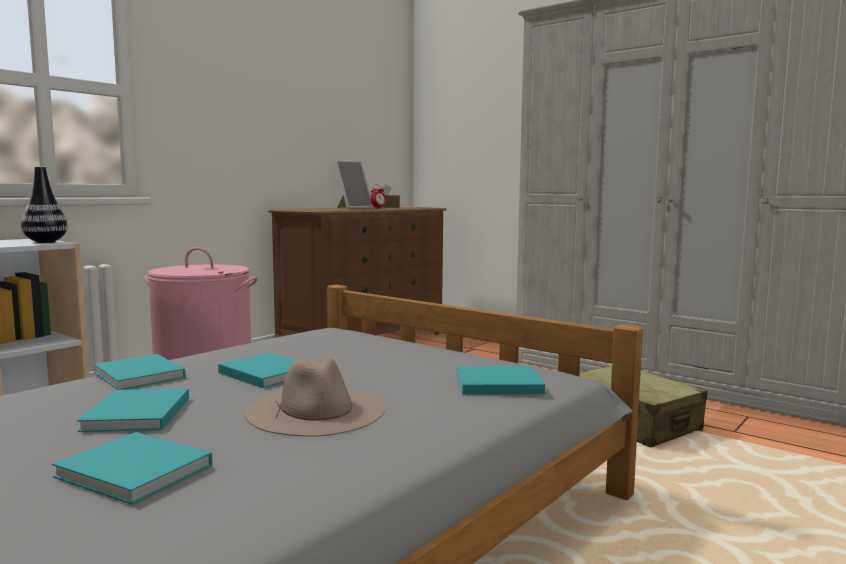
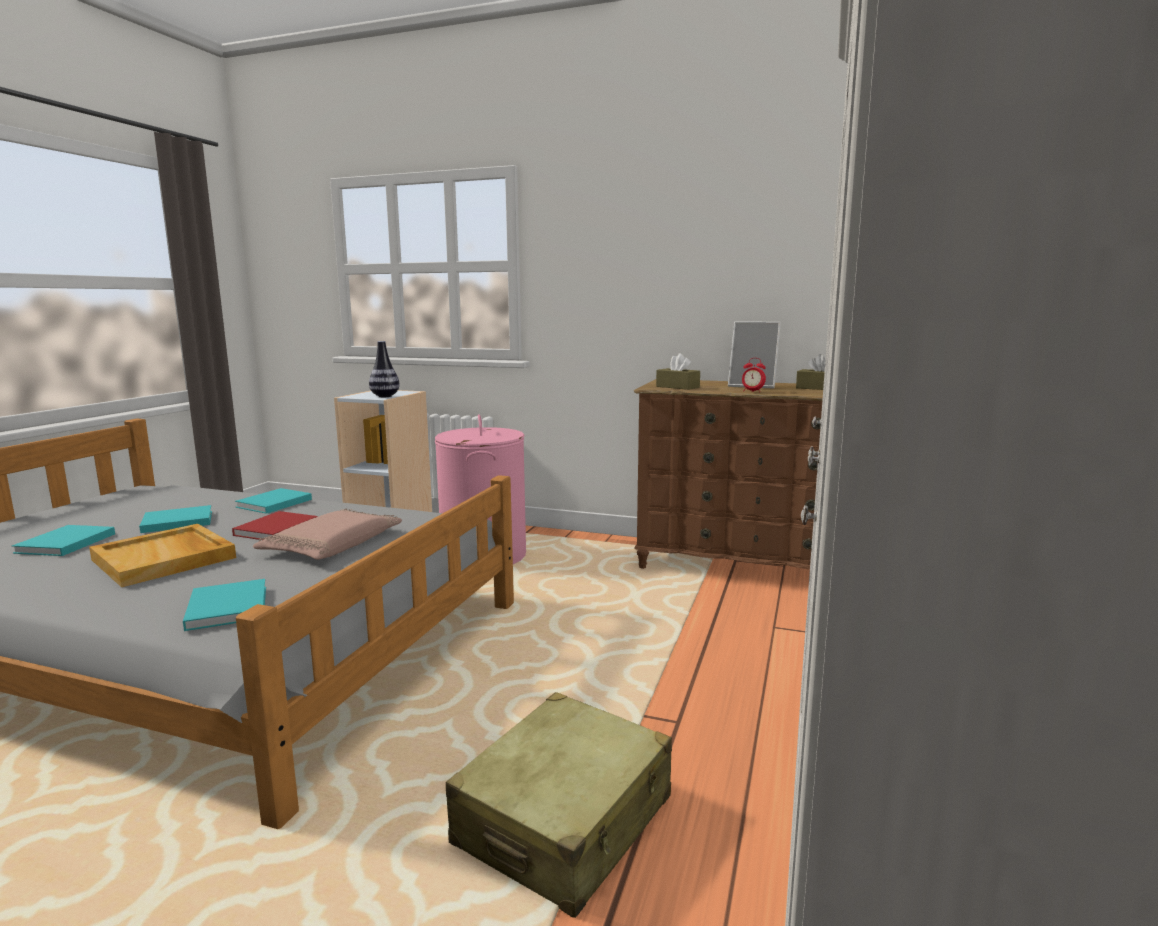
camera: 70 degrees right, 5 degrees up
turquoise book [218,353,297,388] -> red book [232,511,318,540]
beige hat [245,357,385,437] -> beige tray [89,524,236,587]
none -> beige pillow [253,508,402,560]
none -> brown tissue box [656,353,700,390]

